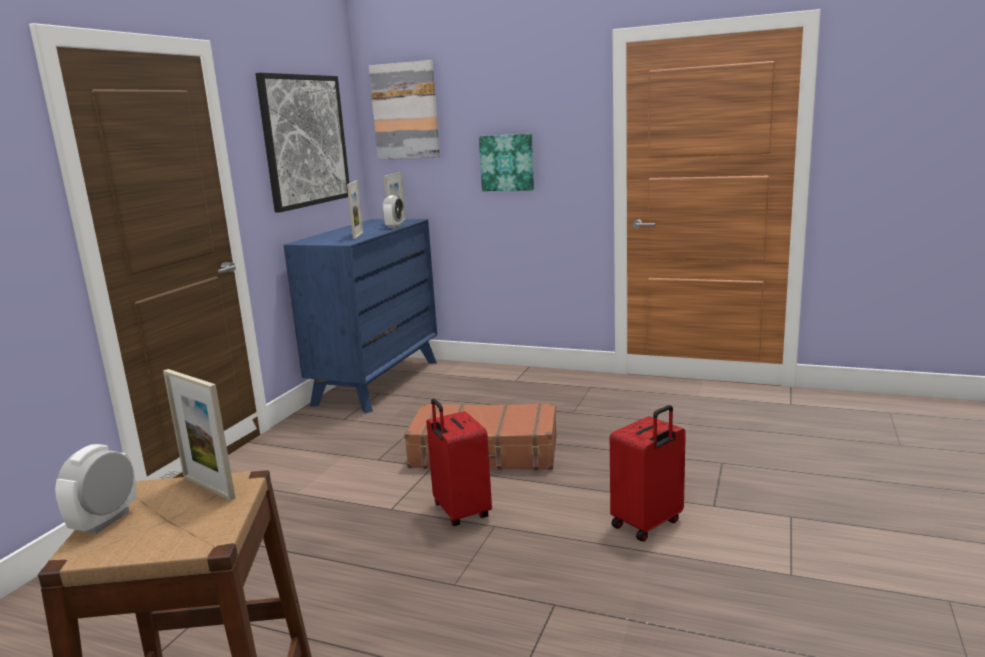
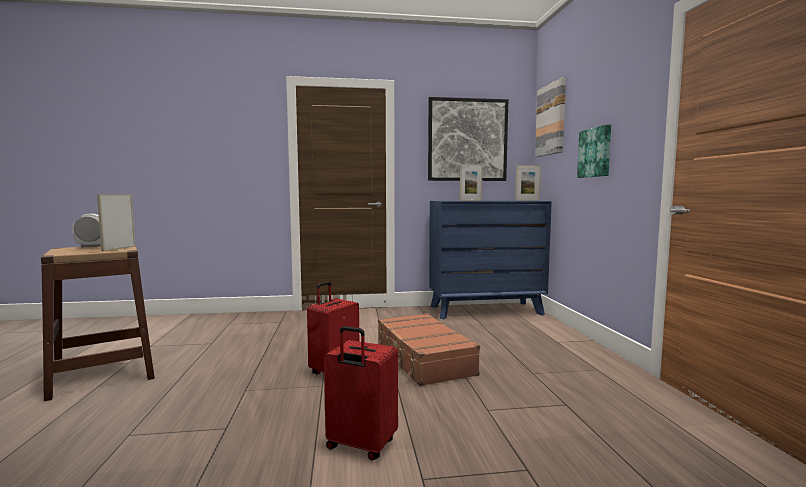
camera: 60 degrees right, 10 degrees down
alarm clock [382,195,404,228] -> none

